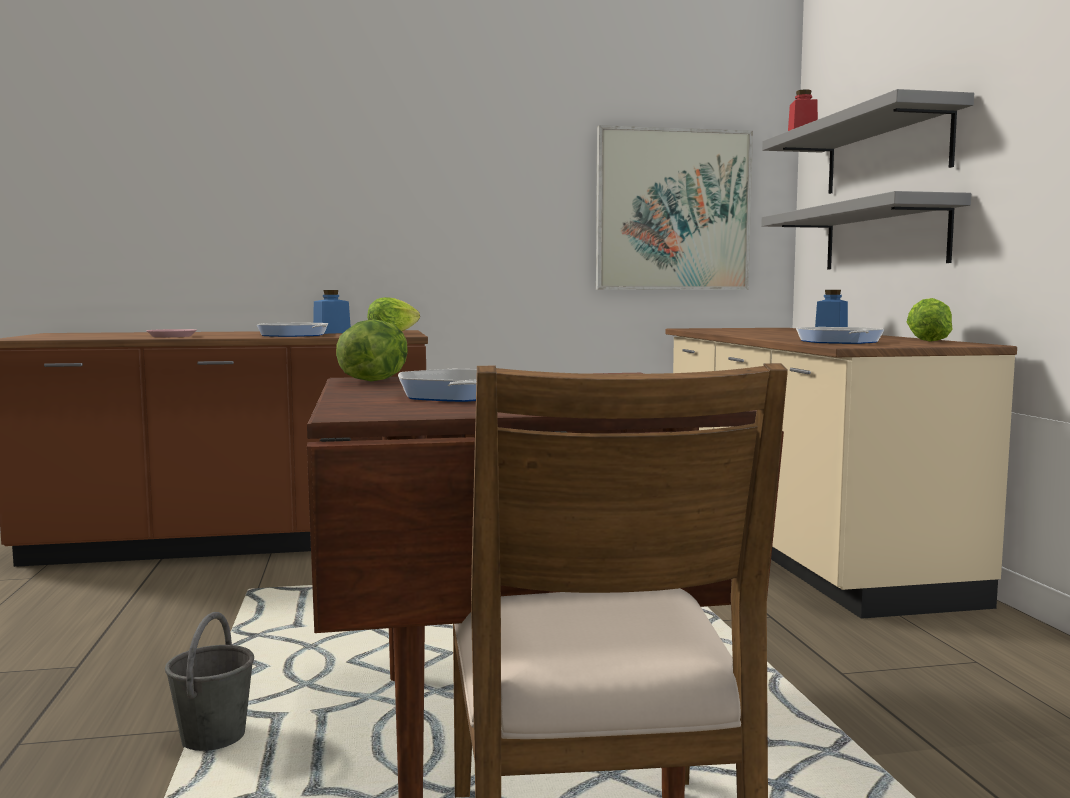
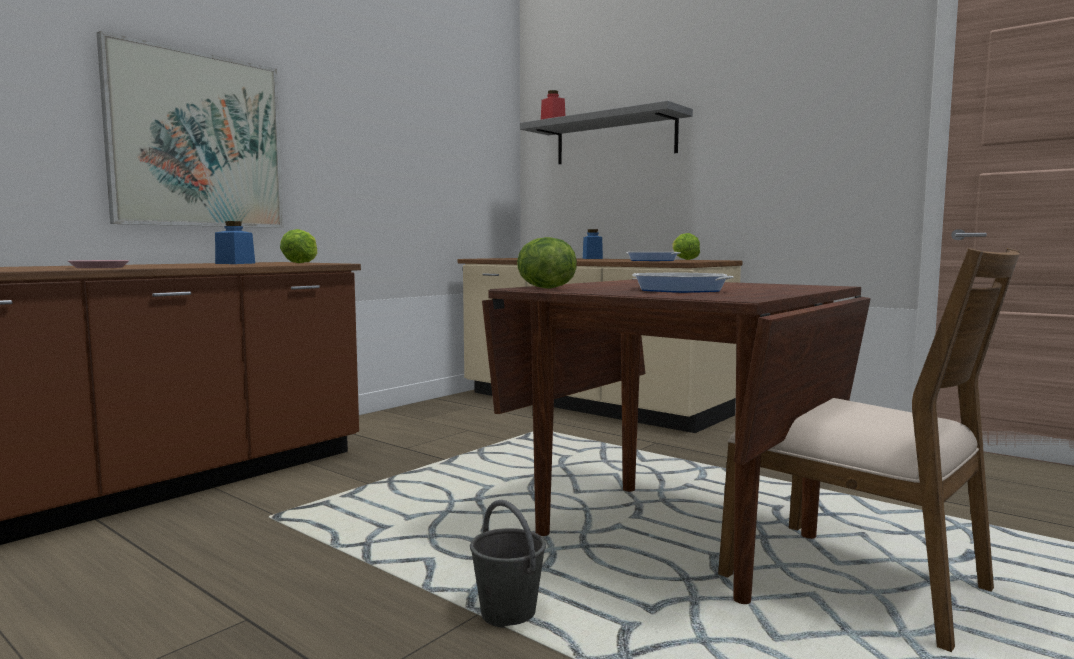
camera: 40 degrees left, 0 degrees up
frying pan [257,322,328,337] -> none
picture [596,125,753,290] -> picture moved to [97,31,284,228]
grey shelf [761,191,971,269] -> none

